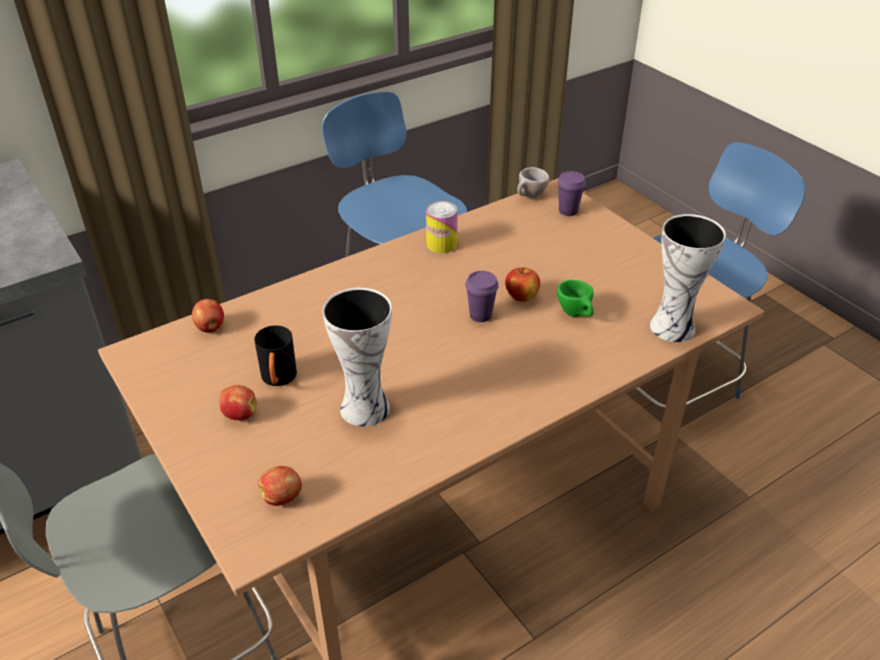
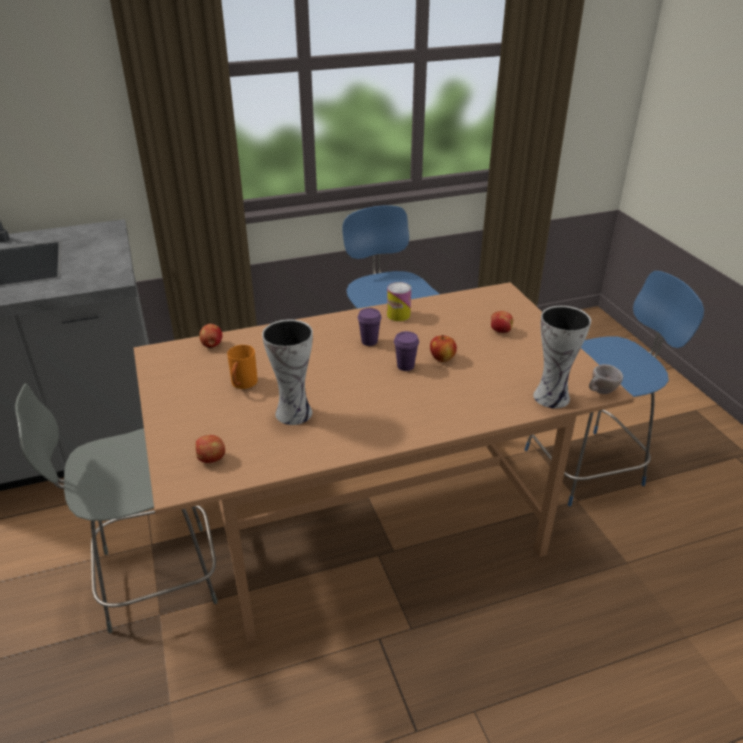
camera: 15 degrees right, 5 degrees down
apple [219,385,256,420] -> apple moved to [491,311,513,333]
black mug [254,325,297,386] -> orange mug [227,345,258,389]
beige cup [517,167,549,198] -> beige cup moved to [589,364,623,394]
purple cup [557,171,586,216] -> purple cup moved to [358,308,382,346]
green cup [557,280,594,317] -> none

